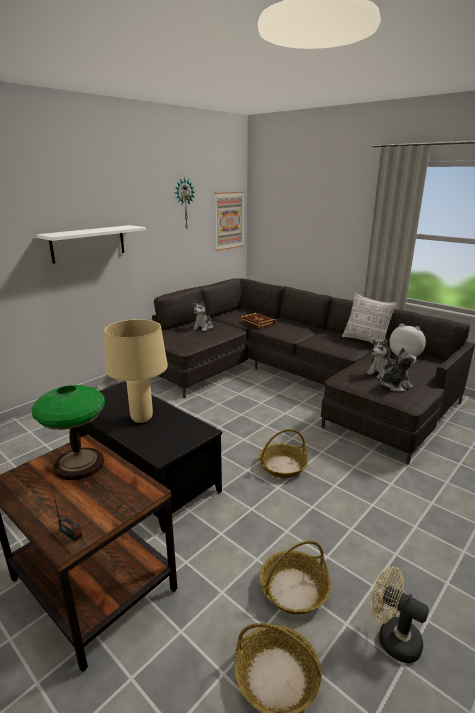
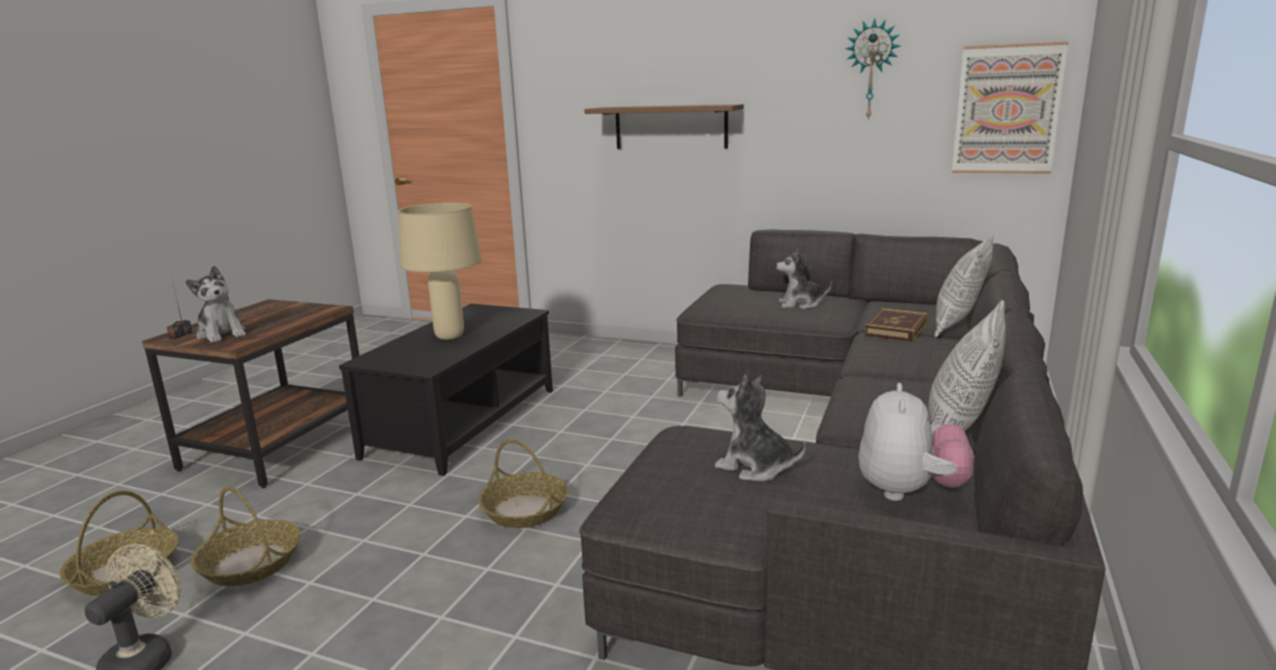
camera: 70 degrees right, 5 degrees down
table lamp [32,385,105,480] -> none
white shelf [37,225,146,264] -> brown shelf [584,104,744,149]
plush toy [380,347,417,392] -> plush toy moved to [186,266,246,343]
none -> pillow [934,233,994,337]

